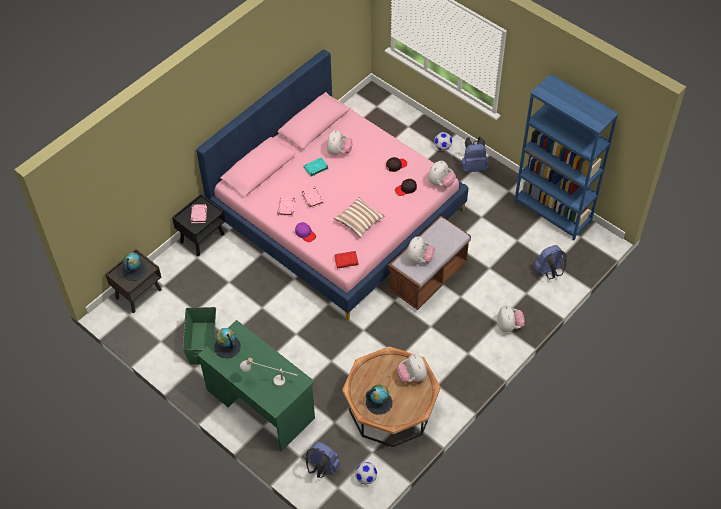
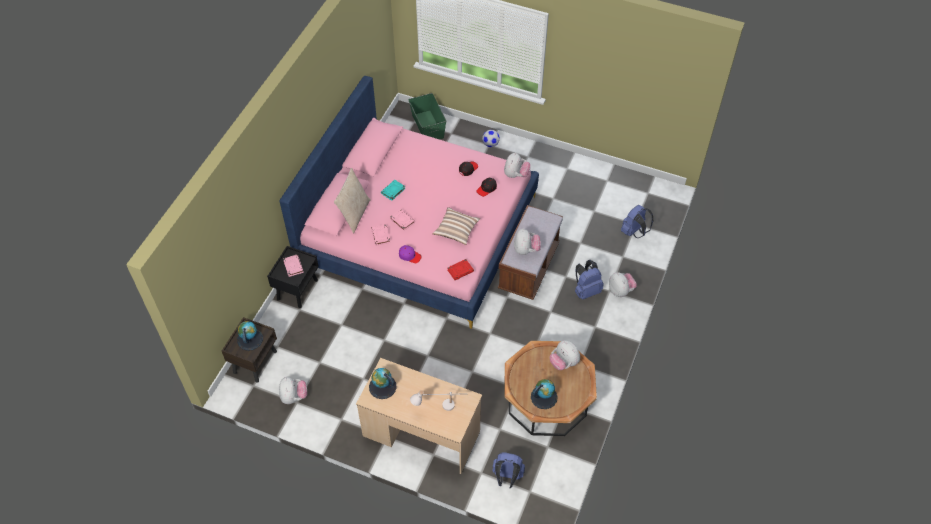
camera: 20 degrees left, 0 degrees up
green storage box [183,307,216,364] -> green storage box moved to [409,93,446,140]
green desk [197,320,315,451] -> beige desk [356,358,482,474]
plush toy [327,129,353,155] -> plush toy moved to [279,377,307,404]
football [355,462,377,484] -> none
blue backpack [461,136,488,172] -> blue backpack moved to [575,260,603,300]
blue bookcase [514,74,619,240] -> none
none -> beige pillow [334,168,371,233]

